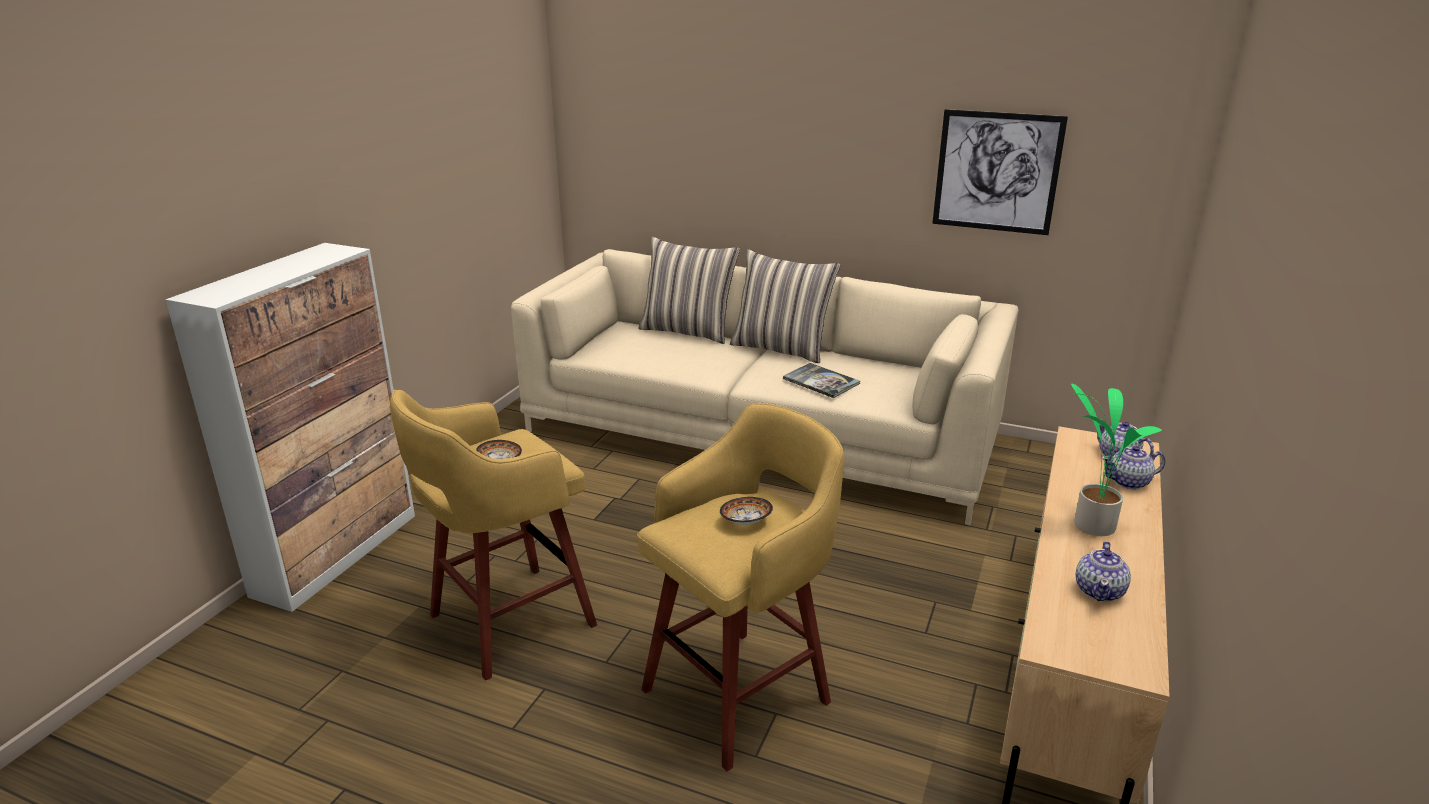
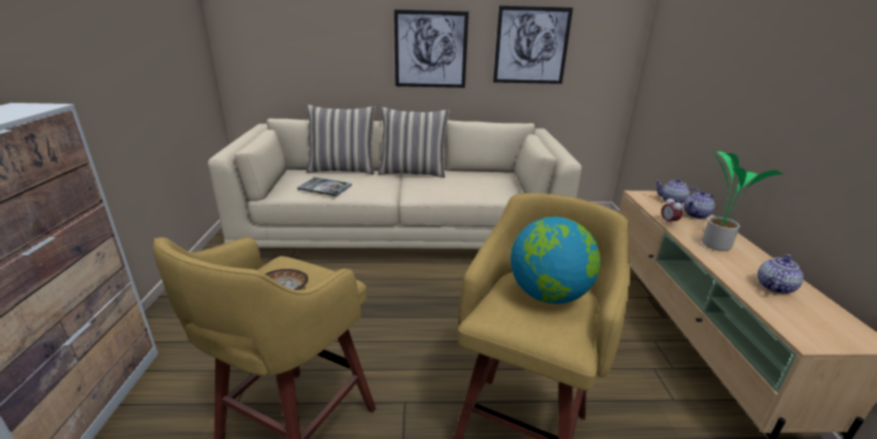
camera: 25 degrees left, 0 degrees up
bowl [720,497,773,525] -> globe [510,217,601,304]
book [783,363,860,398] -> book moved to [297,177,352,197]
teapot [1076,541,1131,601] -> teapot turned 135 degrees counterclockwise [757,254,803,294]
none -> picture [394,10,469,88]
none -> alarm clock [661,197,683,223]

